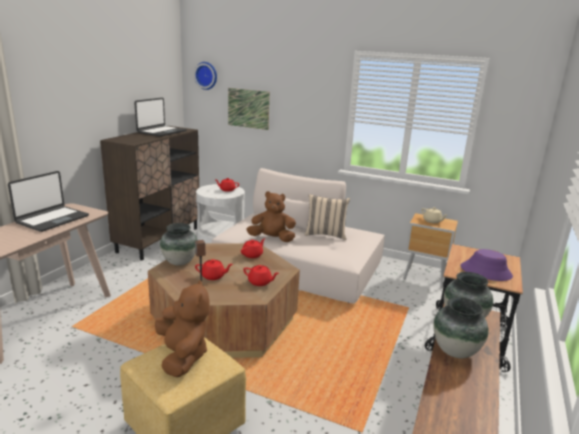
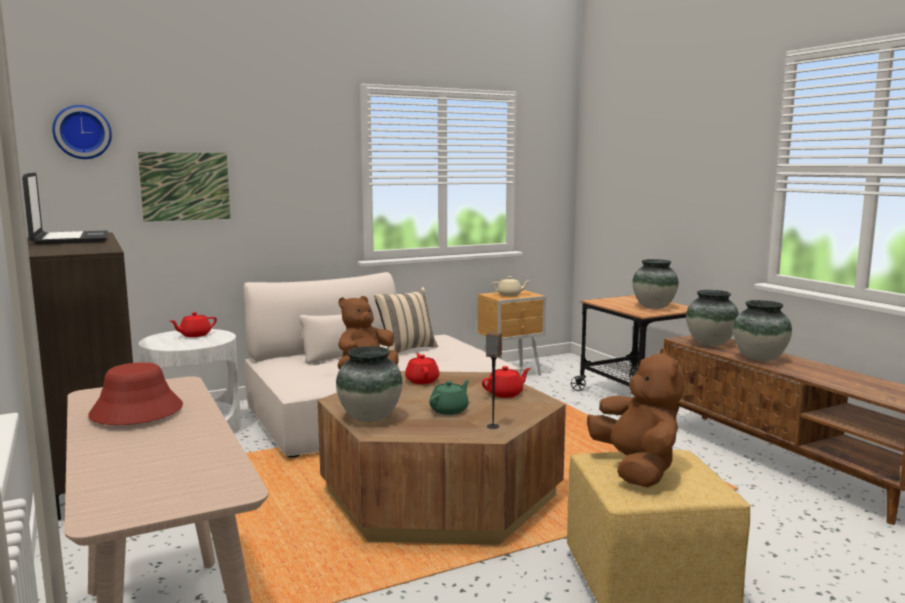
camera: 50 degrees left, 10 degrees down
laptop [8,171,89,232] -> red hat [88,362,183,425]
brown plush toy [155,279,210,377] -> brown plush toy turned 60 degrees clockwise [587,349,684,488]
red teapot [195,259,233,280] -> green teapot [429,380,469,415]
purple hat [460,249,513,281] -> vase [632,259,679,309]

